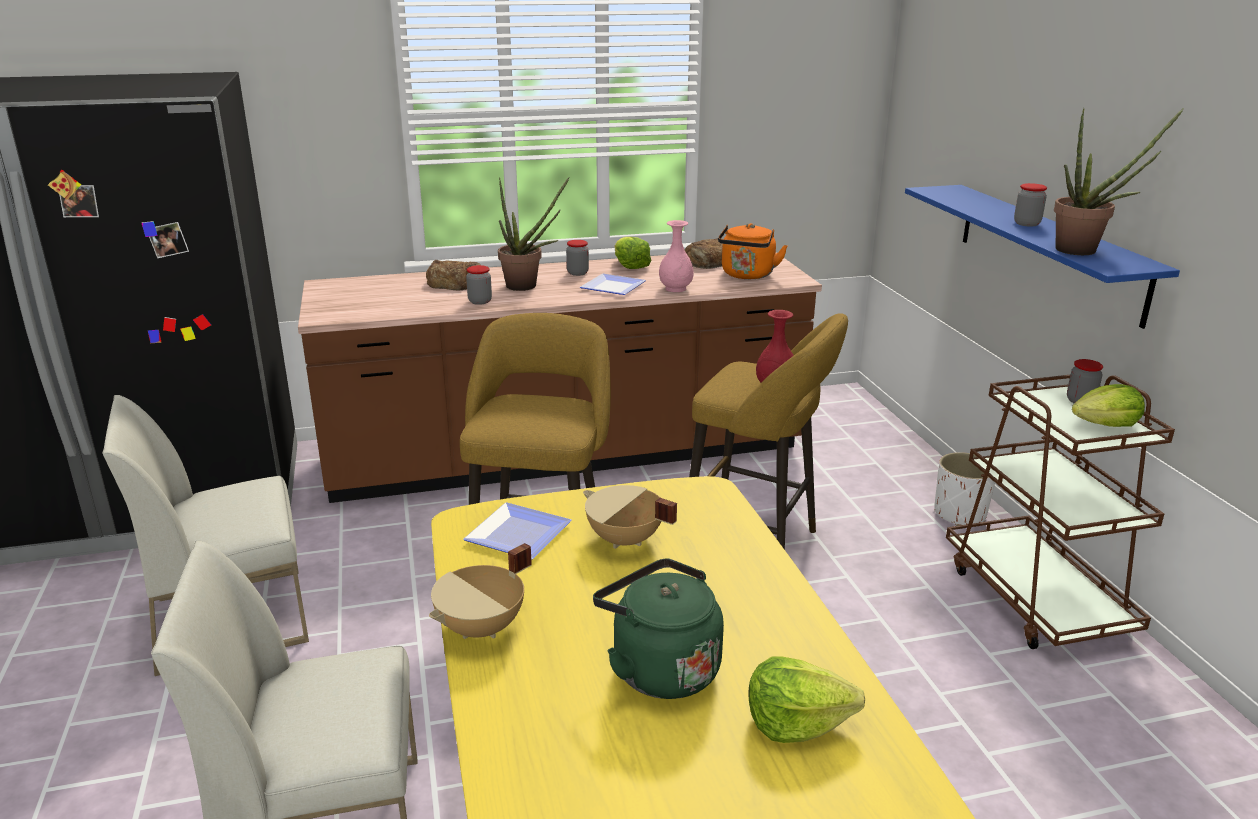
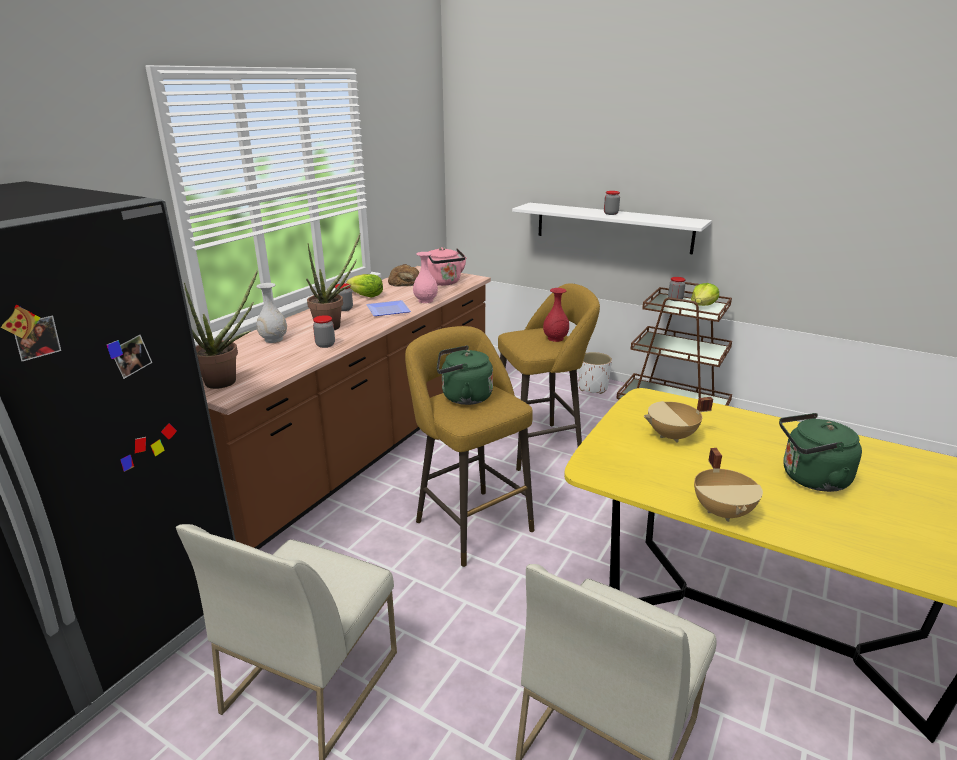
camera: 45 degrees left, 0 degrees up
bread [426,260,481,291] -> white vase [256,283,287,343]
plate [463,502,572,560] -> none
orange kettle [718,223,788,279] -> pink kettle [428,247,467,286]
lettuce [749,657,865,743] -> none
blue shelf [905,185,1180,329] -> white shelf [512,203,712,255]
potted plant [1054,108,1184,255] -> potted plant moved to [184,270,258,389]
none -> green kettle [437,346,493,405]

